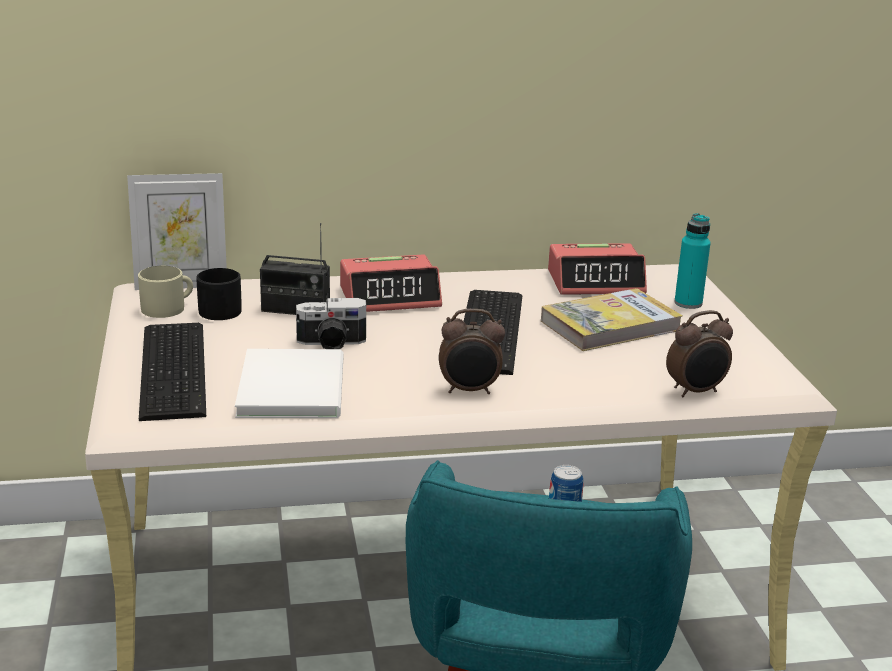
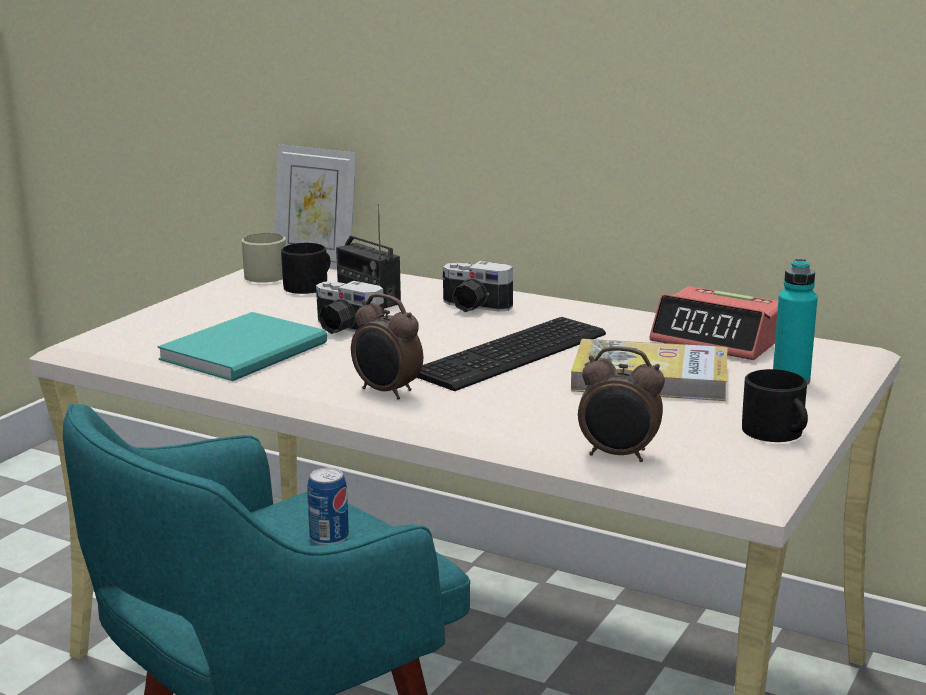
camera: 40 degrees right, 5 degrees down
keyboard [139,323,206,421] -> none
white book [235,349,343,418] -> turquoise book [157,312,327,381]
alarm clock [340,254,442,312] -> camera [443,261,513,312]
none -> black mug [742,369,808,442]

